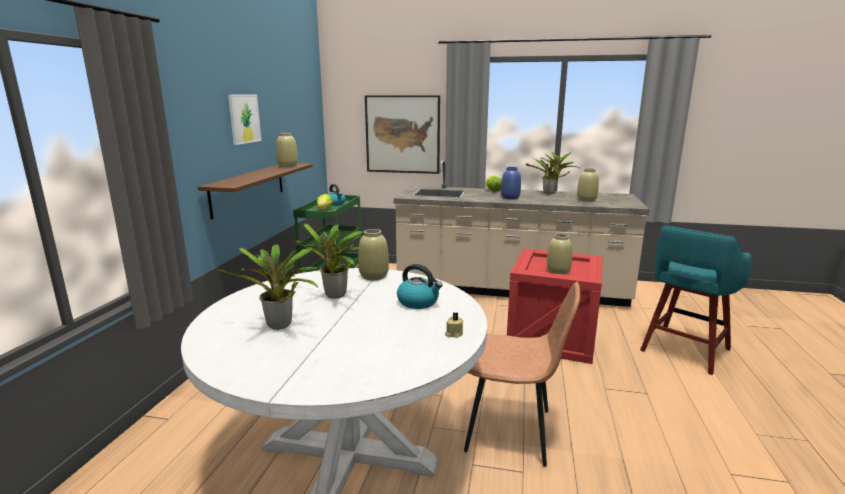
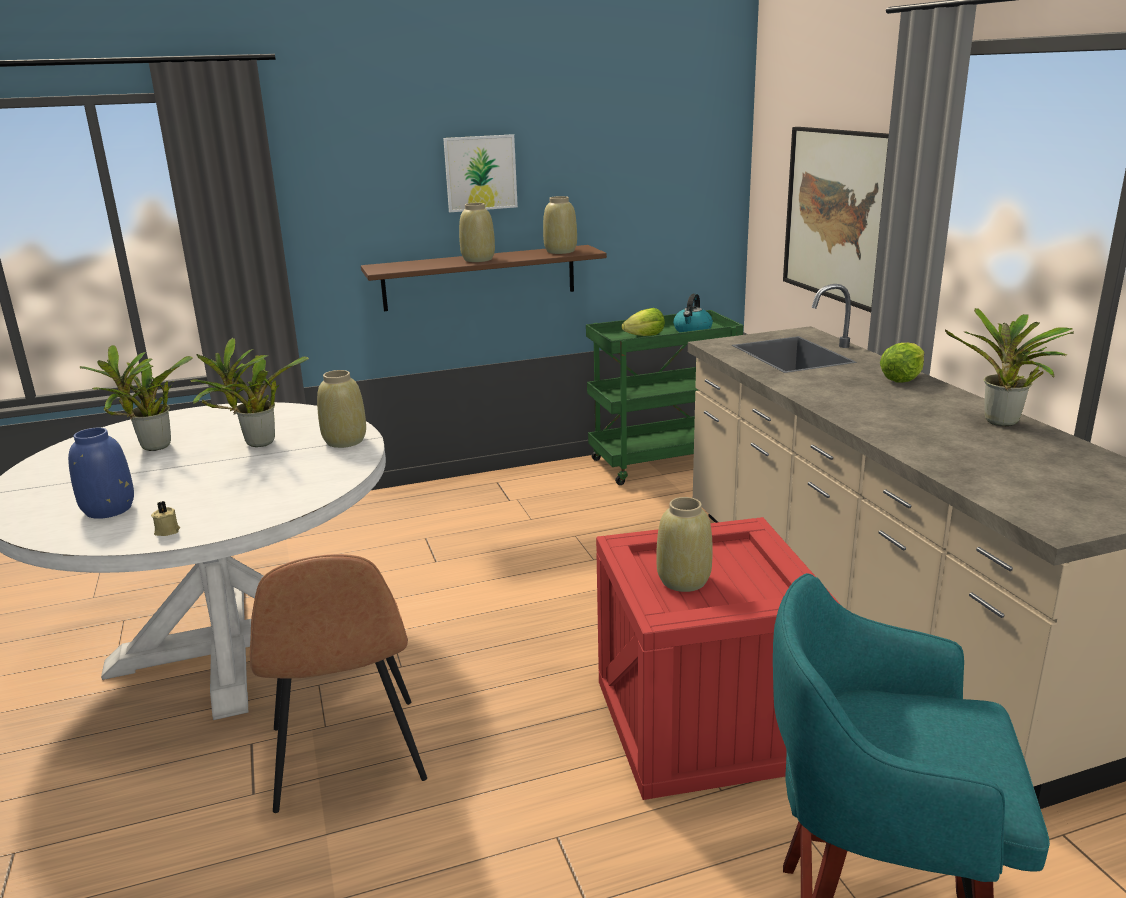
camera: 60 degrees right, 5 degrees up
kettle [397,264,443,309] -> none
blue vase [501,167,521,200] -> blue vase moved to [68,428,134,519]
beige vase [577,168,599,202] -> beige vase moved to [459,203,495,262]

